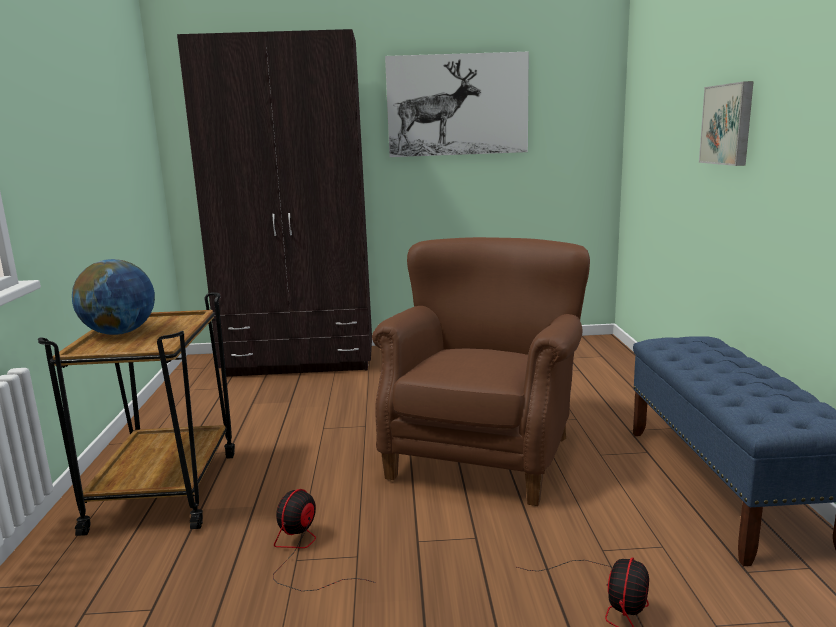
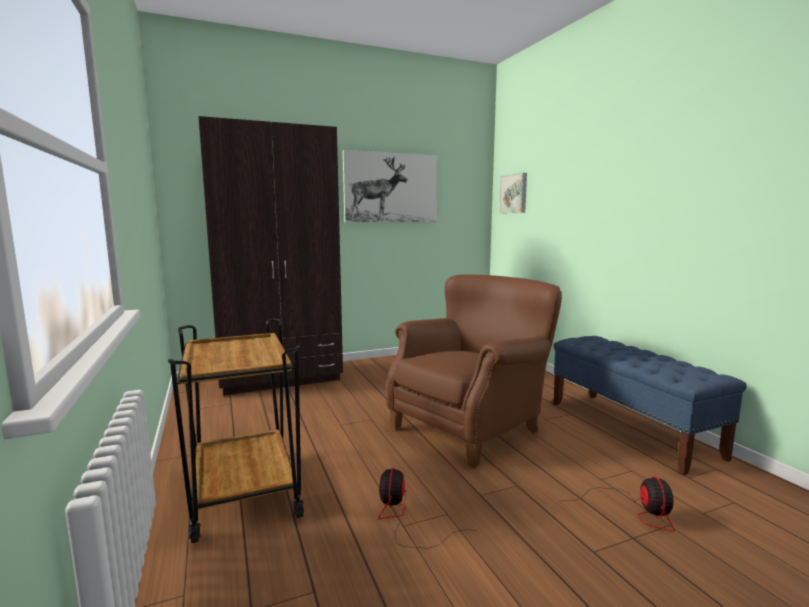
camera: 20 degrees left, 5 degrees down
globe [72,259,155,335] -> none
brown armchair [372,237,590,506] -> brown armchair turned 45 degrees clockwise [387,274,562,468]
picture [699,81,754,166] -> picture moved to [499,173,527,213]

